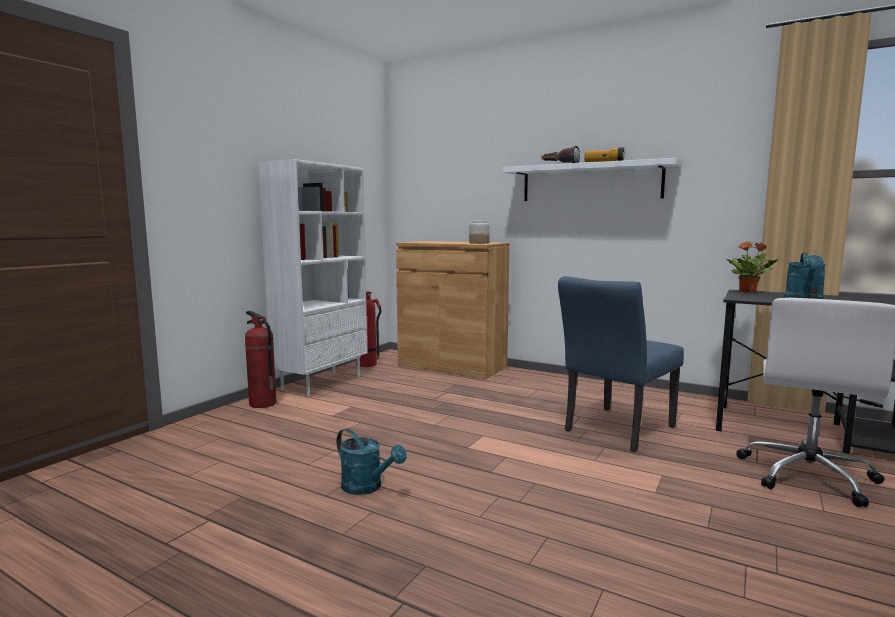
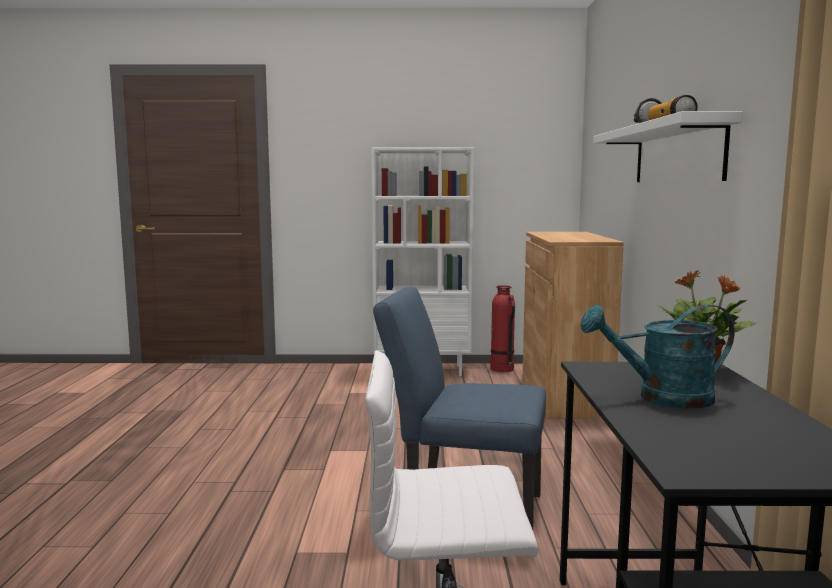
camera: 60 degrees right, 0 degrees up
fire extinguisher [245,311,277,408] -> none
turquoise watering can [336,428,407,495] -> none
jar [469,221,490,244] -> none

